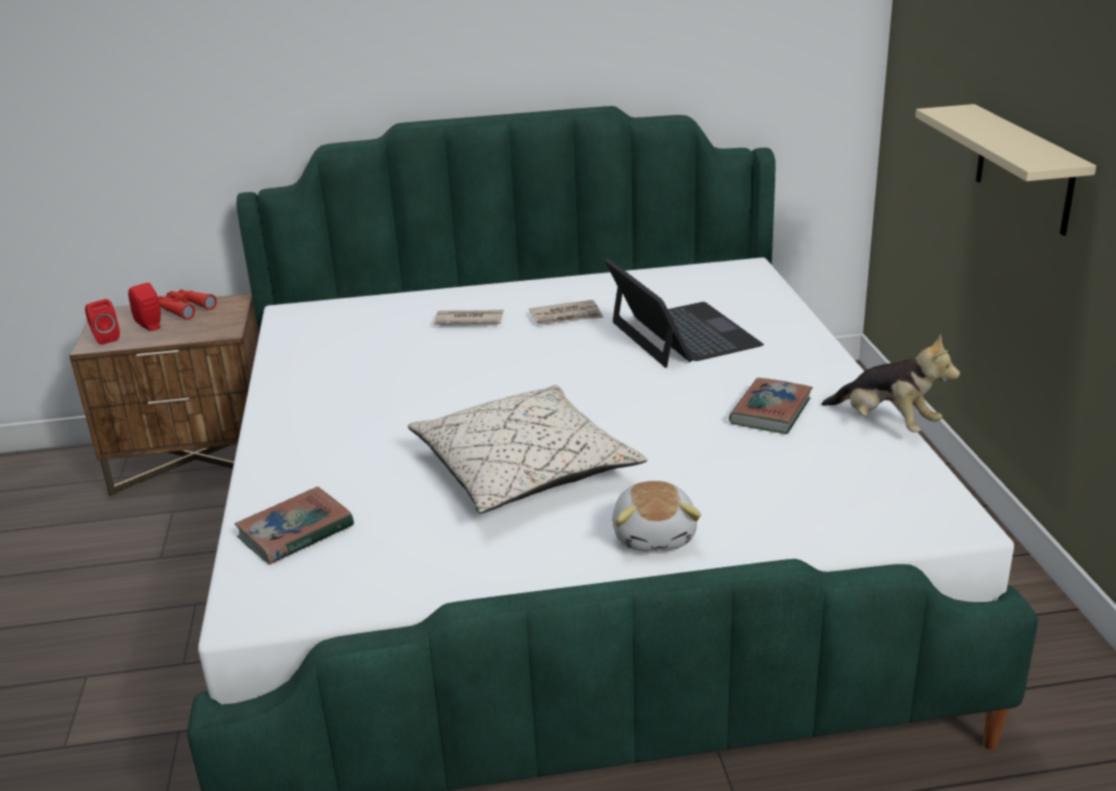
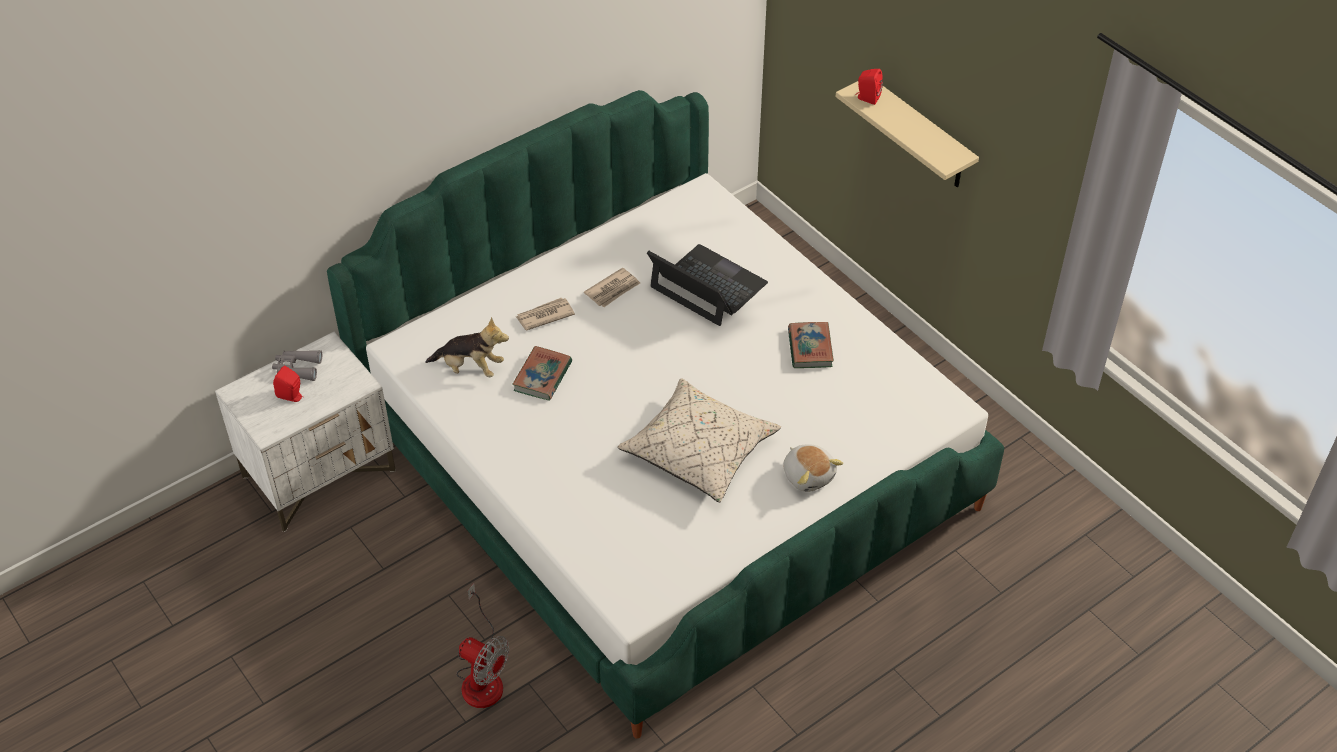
camera: 30 degrees left, 20 degrees up
brown nightstand [69,293,259,497] -> white nightstand [215,332,396,532]
red speaker [85,299,120,345] -> red speaker moved to [855,69,883,105]
red binoculars [158,290,217,320] -> grey binoculars [272,350,322,381]
book [234,487,354,564] -> book moved to [512,346,572,401]
plush toy [821,334,960,432] -> plush toy moved to [425,317,509,377]
none -> fan [457,583,509,708]

